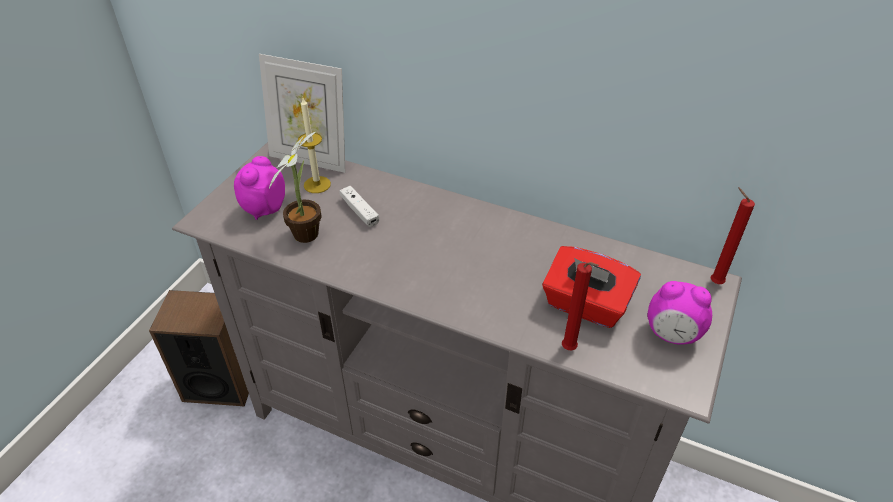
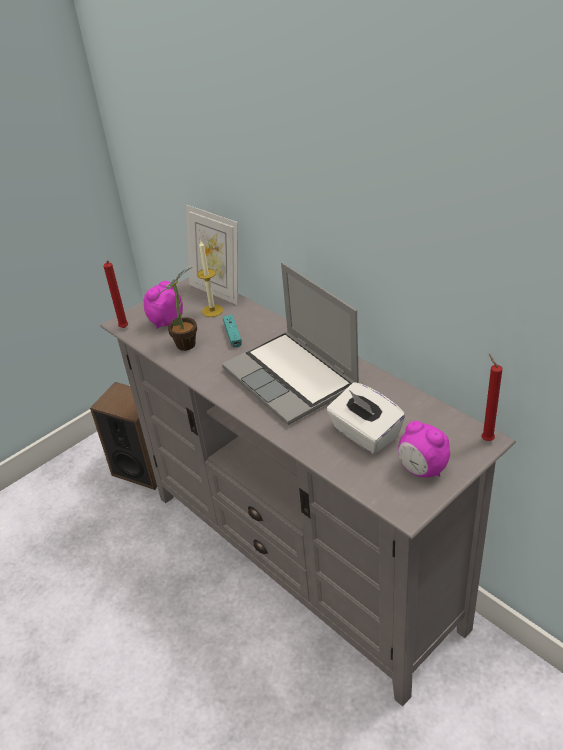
camera: 25 degrees right, 5 degrees down
white game controller [339,186,379,227] -> turquoise game controller [223,314,242,348]
red tissue box [542,246,641,328] -> white tissue box [327,382,405,454]
red candle [562,262,599,351] -> red candle moved to [103,261,128,328]
none -> laptop [222,262,359,425]

